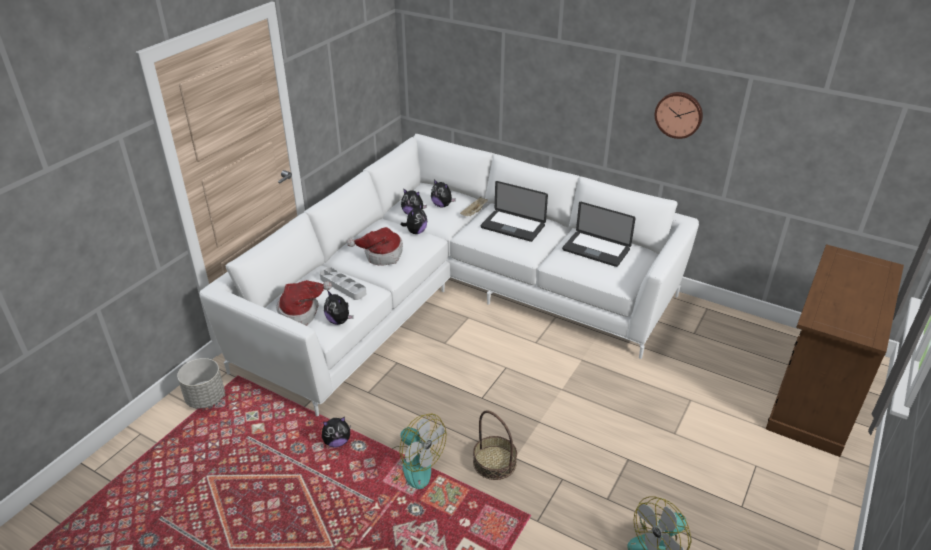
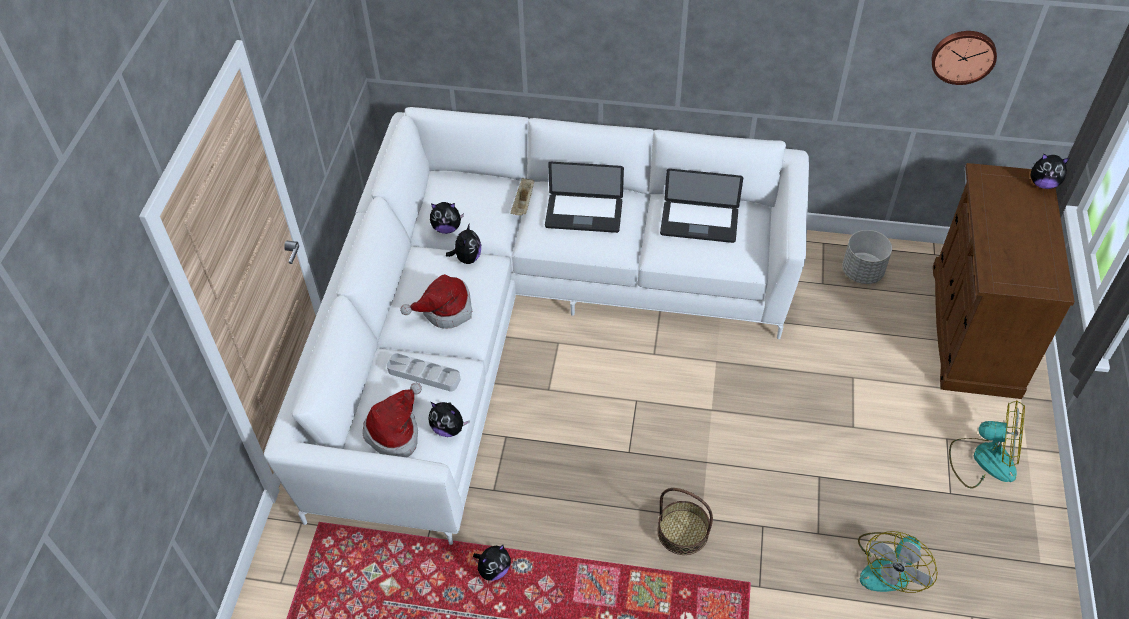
camera: 20 degrees left, 15 degrees up
grey planter [177,358,225,408] -> grey planter moved to [842,230,892,284]
fan [385,414,446,489] -> fan moved to [949,400,1025,488]
plush toy [431,179,456,208] -> plush toy moved to [1030,154,1069,189]
wall clock [655,92,703,139] -> wall clock moved to [932,31,997,85]

